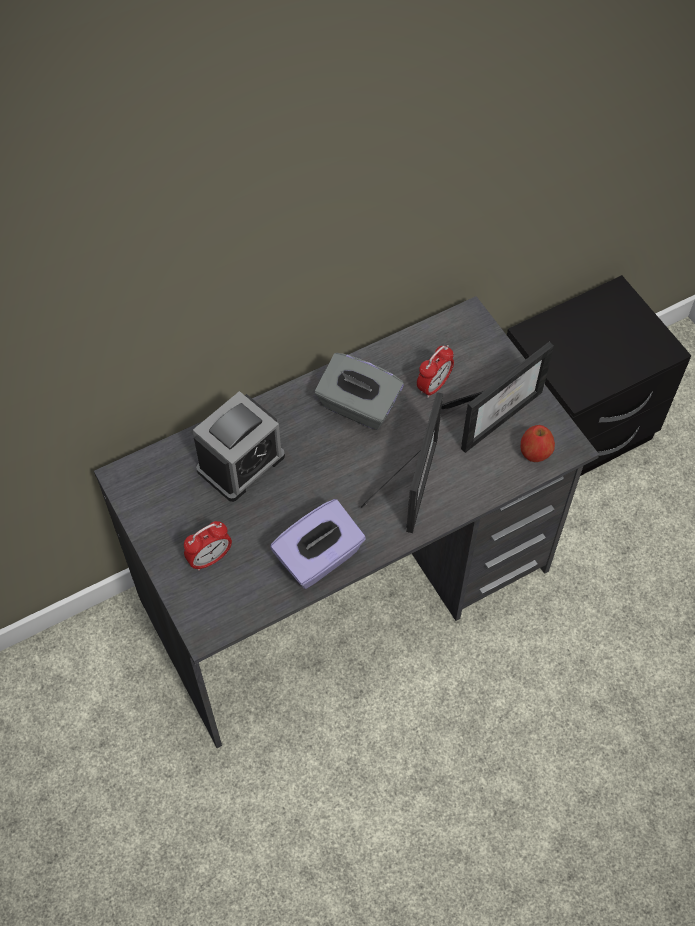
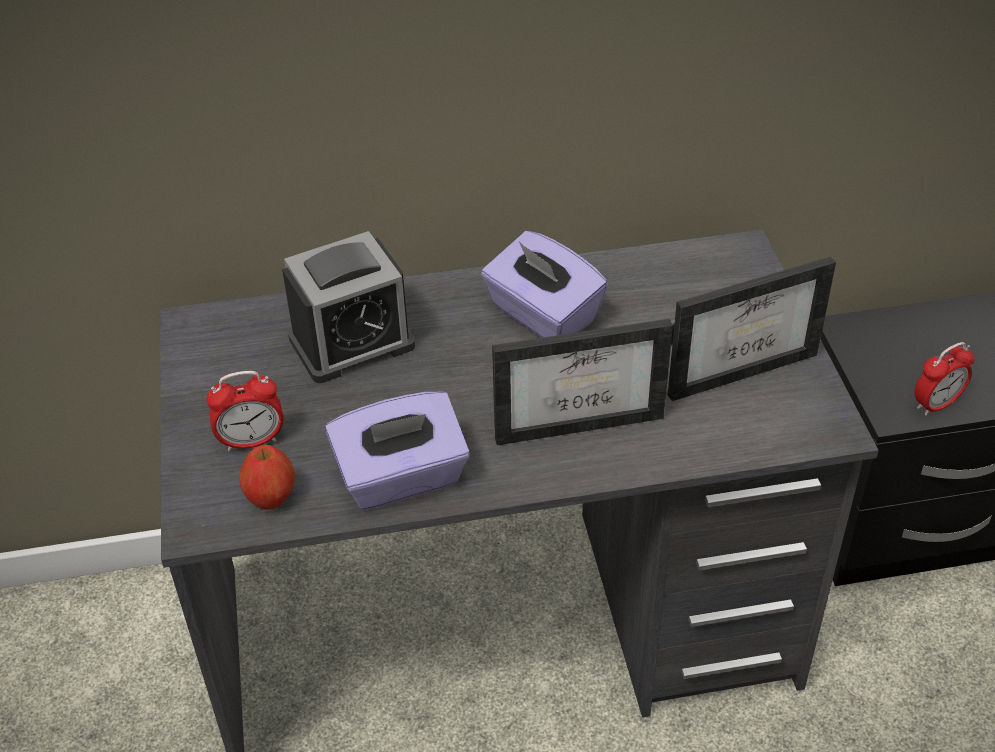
camera: 20 degrees right, 15 degrees down
grey tissue box [315,353,404,430] -> purple tissue box [481,231,608,338]
picture frame [360,392,443,533] -> picture frame turned 45 degrees clockwise [492,319,673,445]
alarm clock [417,345,454,398] -> alarm clock moved to [914,342,975,416]
apple [521,425,555,462] -> apple moved to [240,445,295,510]

